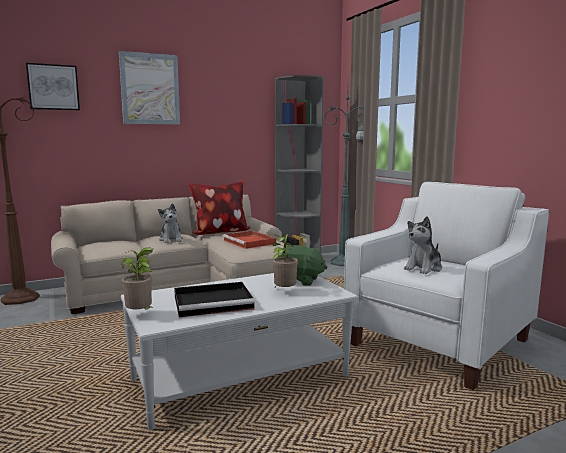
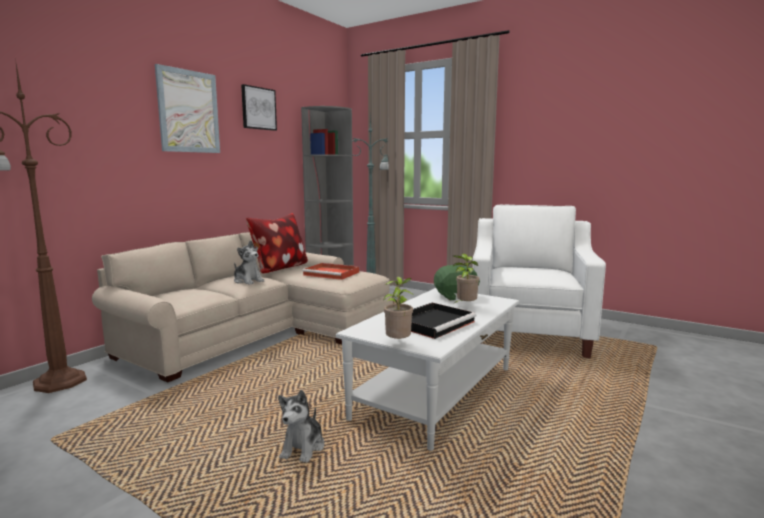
camera: 30 degrees left, 0 degrees up
picture [26,63,80,110] -> picture moved to [241,84,277,131]
plush toy [404,216,442,274] -> plush toy moved to [278,390,324,463]

